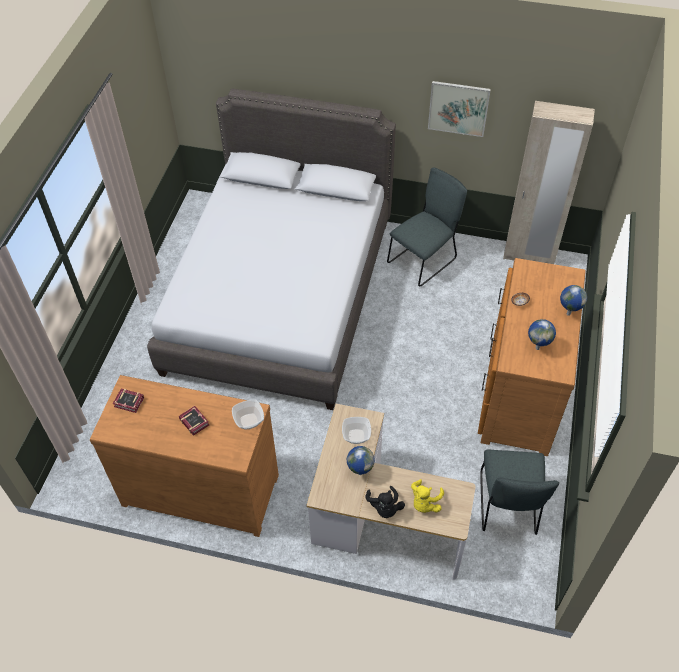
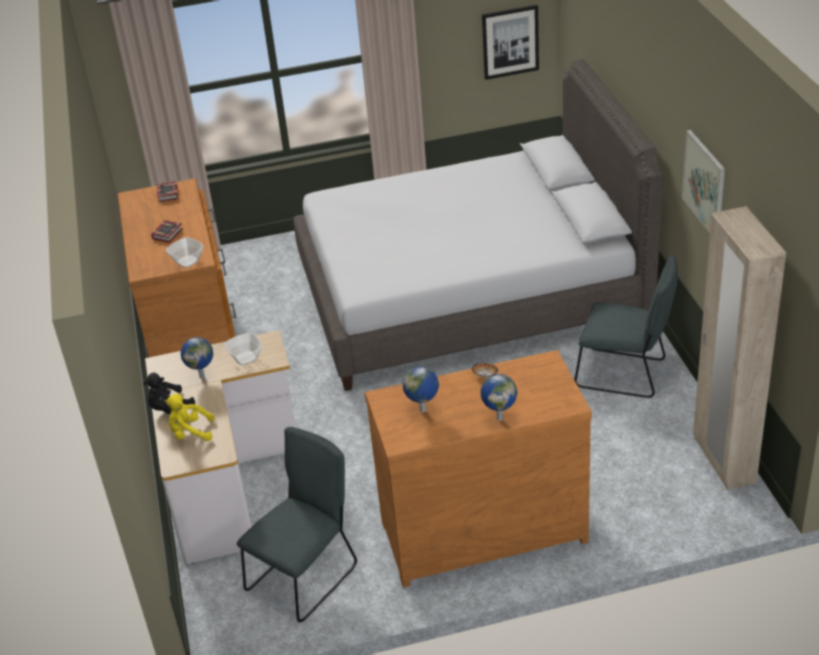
camera: 65 degrees right, 15 degrees down
grey chair [480,450,559,535] -> grey chair turned 150 degrees clockwise [237,427,357,622]
none -> picture [482,5,539,80]

